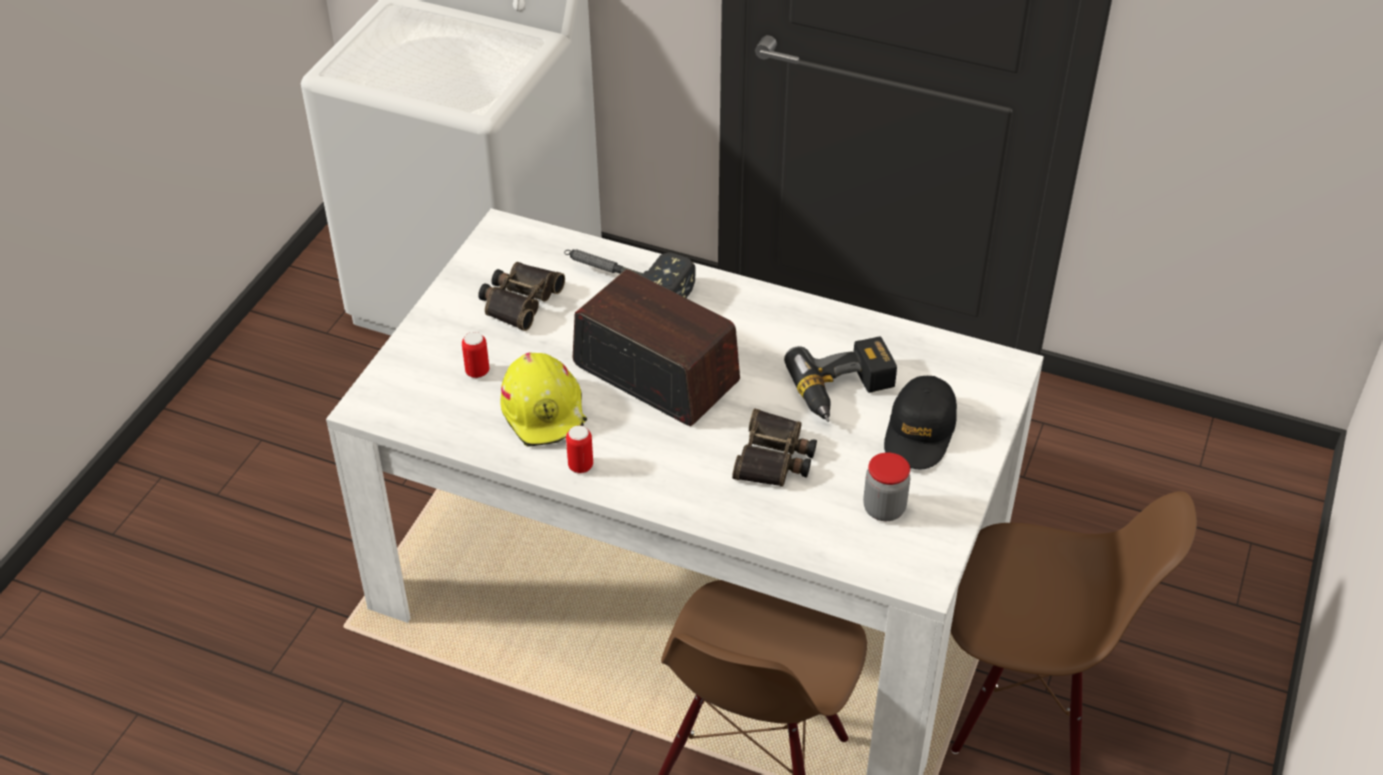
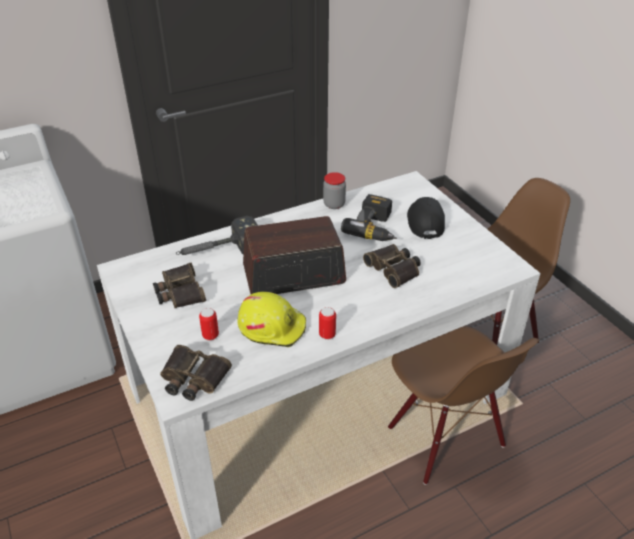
camera: 50 degrees left, 5 degrees down
jar [863,452,910,521] -> jar moved to [323,172,346,209]
black cap [884,376,957,469] -> black cap turned 150 degrees counterclockwise [407,197,445,239]
none -> binoculars [160,345,232,401]

